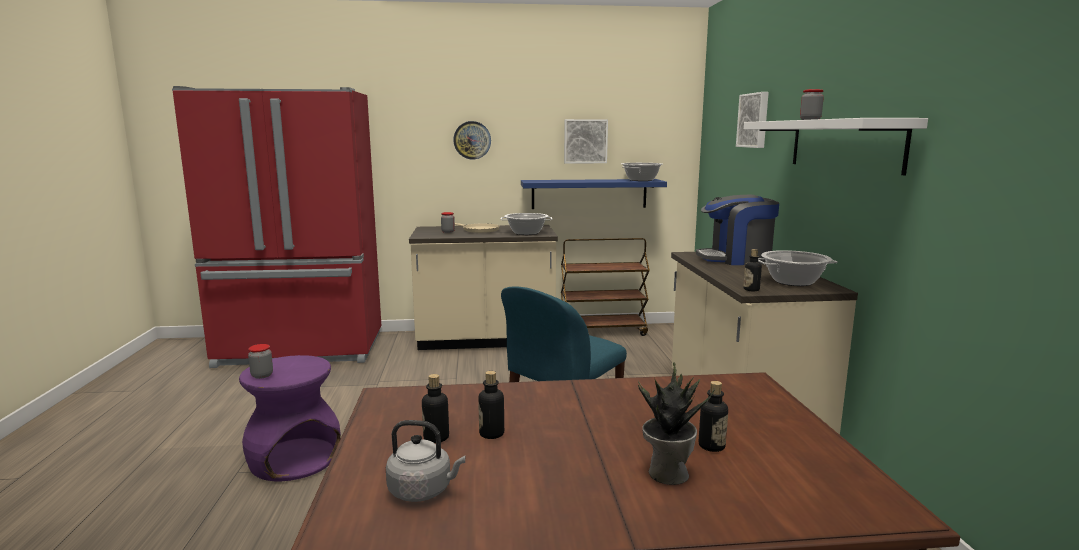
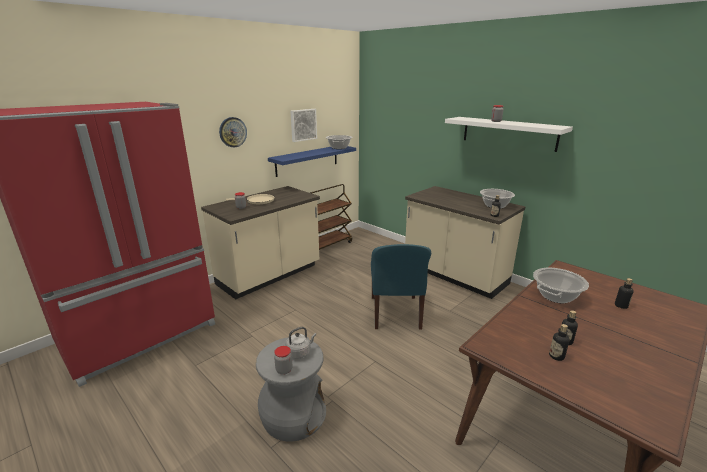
camera: 40 degrees left, 10 degrees up
purple stool [239,355,341,481] -> grey stool [256,337,326,442]
grey kettle [386,420,465,502] -> grey kettle moved to [285,327,316,359]
cooking pot [500,213,552,235] -> cooking pot moved to [533,268,589,303]
potted plant [638,363,715,485] -> none
coffee machine [696,195,779,265] -> none
picture [736,92,769,148] -> none

